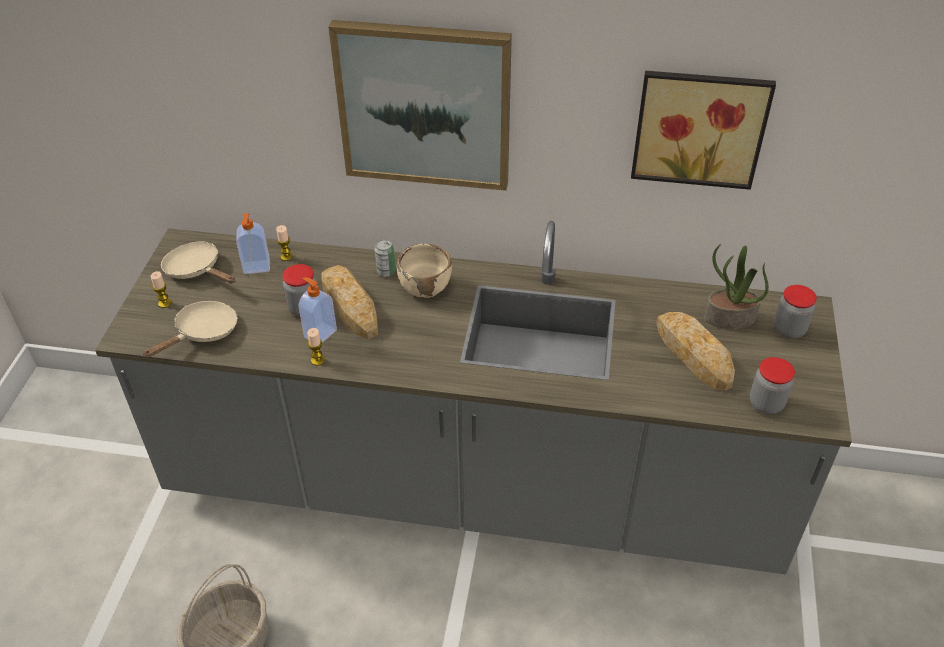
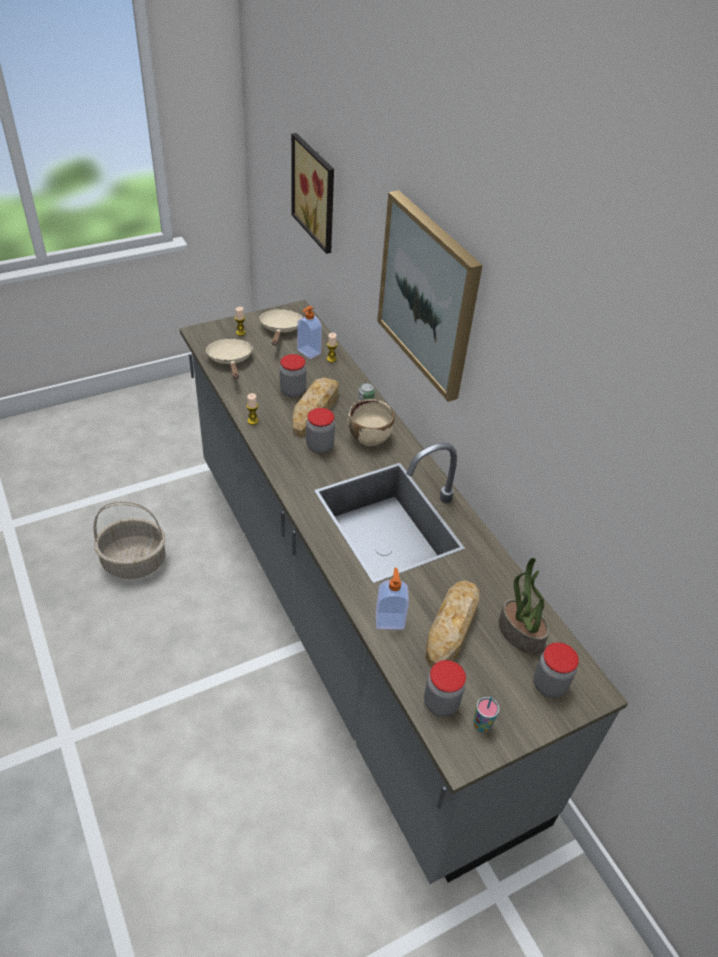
camera: 50 degrees right, 0 degrees up
beige frying pan [142,301,238,358] -> beige frying pan turned 105 degrees counterclockwise [205,339,253,379]
soap dispenser [299,277,337,343] -> soap dispenser moved to [376,568,409,630]
picture [631,71,776,190] -> picture moved to [291,133,334,254]
none -> jar [306,408,335,453]
none -> cup [473,697,499,732]

